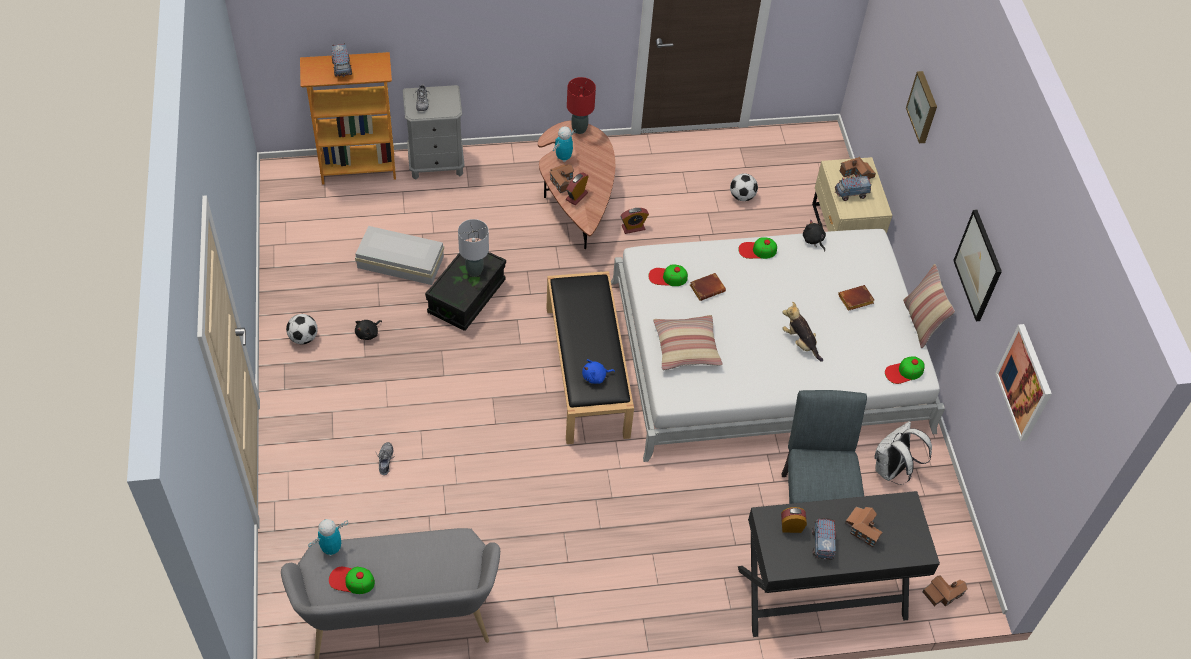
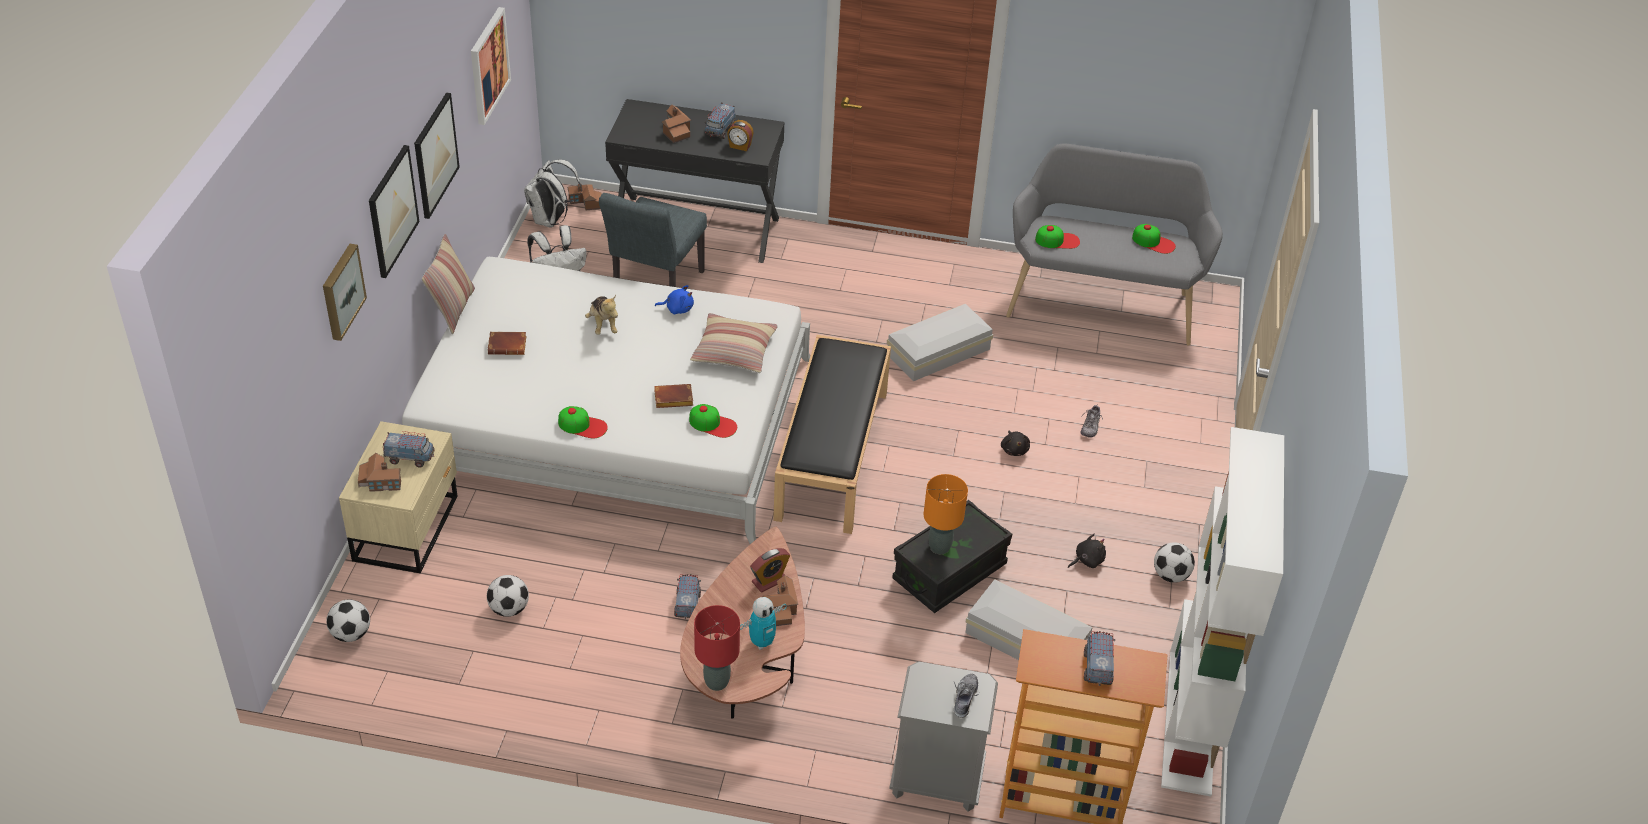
camera: 160 degrees left, 10 degrees down
toy robot [308,519,348,556] -> none
grey table lamp [458,219,489,276] -> orange table lamp [924,474,968,554]
blue plush toy [582,359,615,384] -> blue plush toy moved to [655,285,694,314]
alarm clock [620,208,649,234] -> toy truck [674,574,701,619]
black plush toy [803,220,826,252] -> black plush toy moved to [1001,431,1030,456]
cap [885,356,925,384] -> cap moved to [1035,225,1080,249]
none -> football [326,599,370,642]
none -> picture [369,145,420,278]
none -> white backpack [524,160,582,228]
none -> white storage box [887,304,993,381]
none -> white bookcase [1161,427,1284,797]

